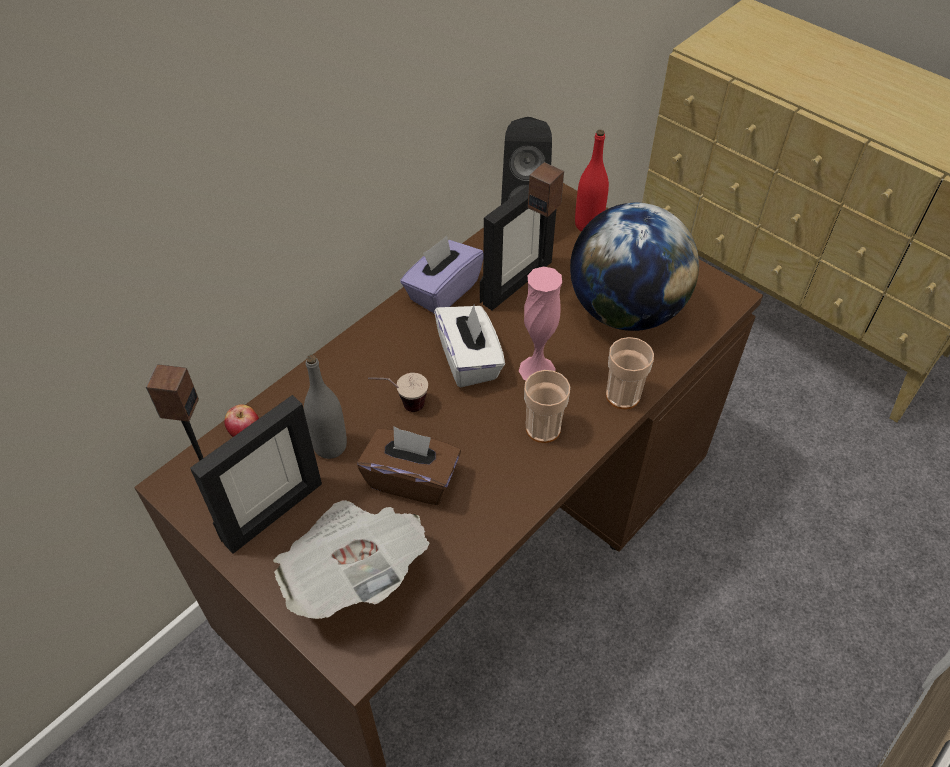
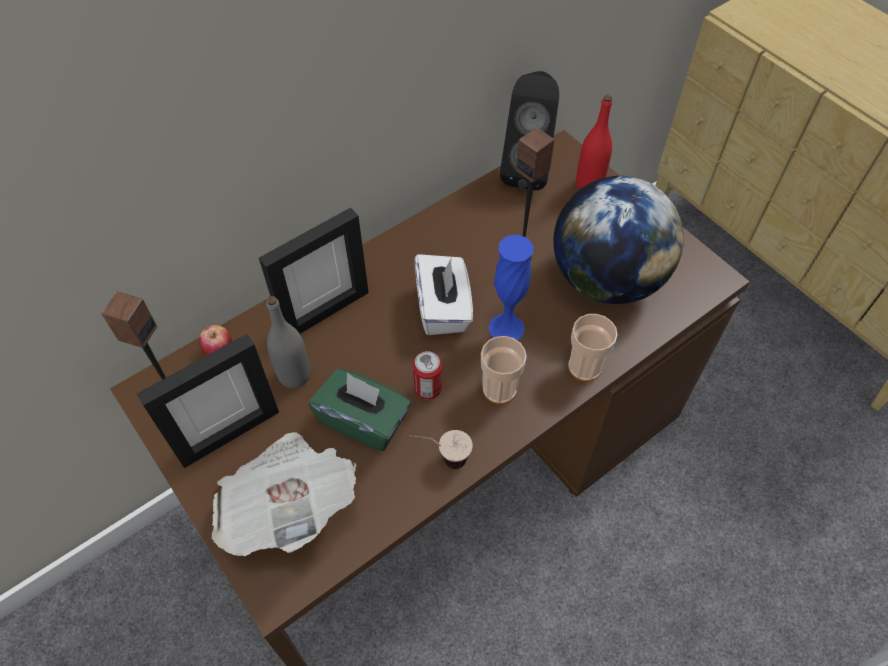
camera: 10 degrees right, 5 degrees up
brown tissue box [357,426,461,505] -> green tissue box [309,369,411,451]
cup [368,373,428,412] -> cup moved to [410,430,473,469]
purple tissue box [400,236,483,314] -> none
picture frame [480,185,557,310] -> picture frame moved to [259,208,369,334]
pink vase [519,266,562,380] -> blue vase [488,235,534,340]
none -> can [413,351,442,400]

